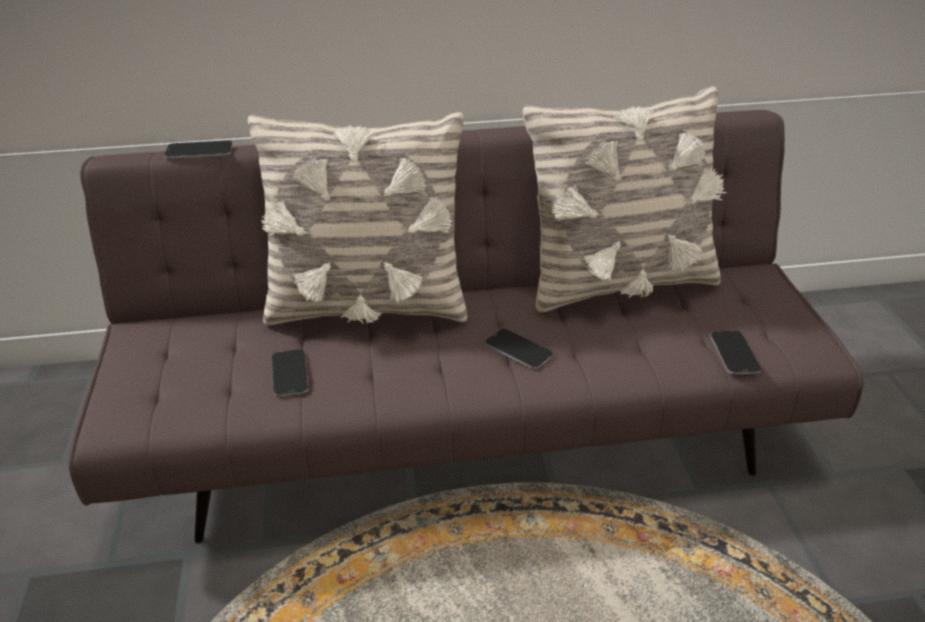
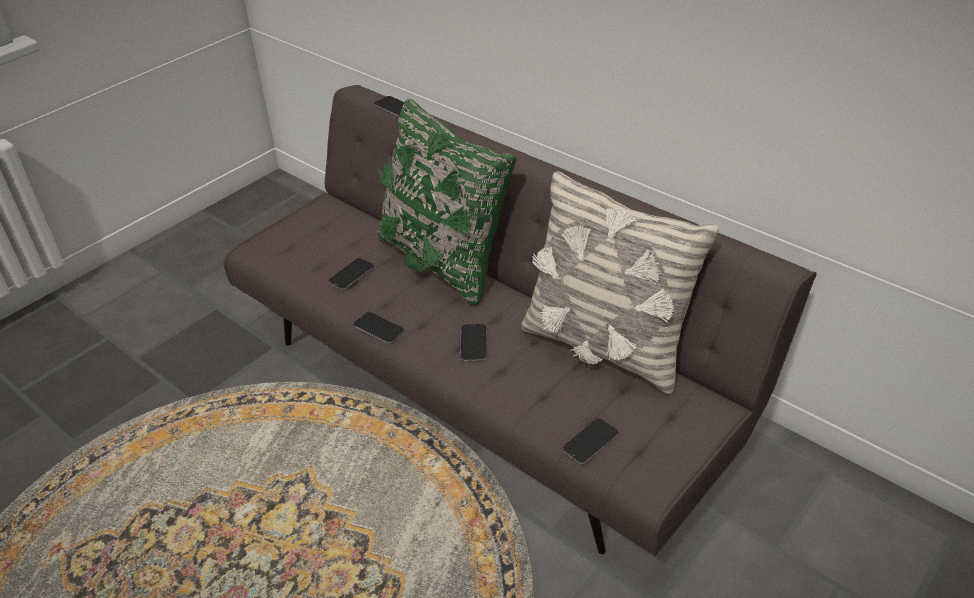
camera: 50 degrees right, 5 degrees up
beige pillow [248,112,467,326] -> green pillow [377,99,517,306]
none -> phone [353,312,404,344]

